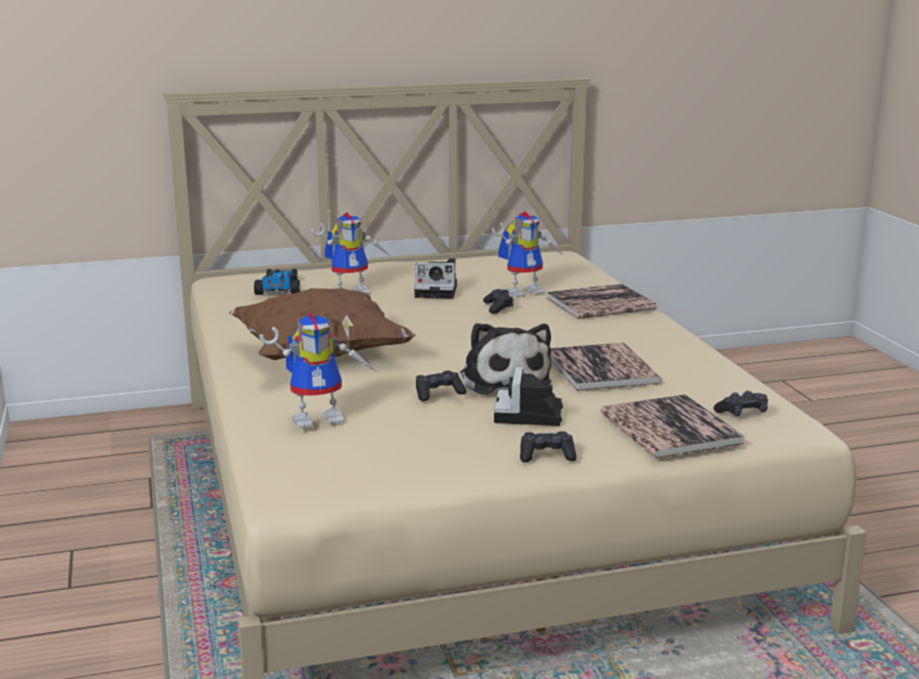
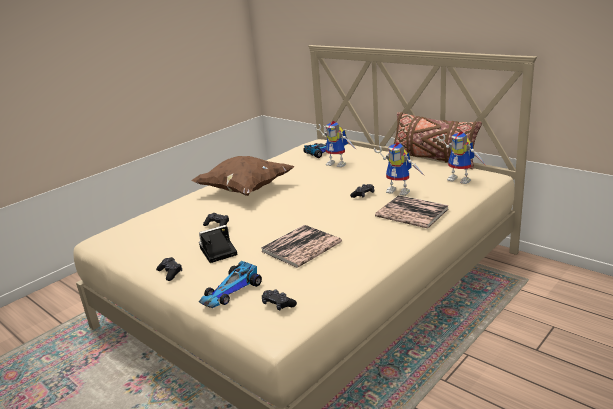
camera: 60 degrees right, 5 degrees up
toy robot [260,312,375,428] -> toy robot moved to [437,131,486,184]
camera [414,258,457,299] -> none
plush toy [460,323,552,395] -> none
book [601,394,745,458] -> toy car [199,261,262,308]
none -> brown pillow [394,112,482,169]

